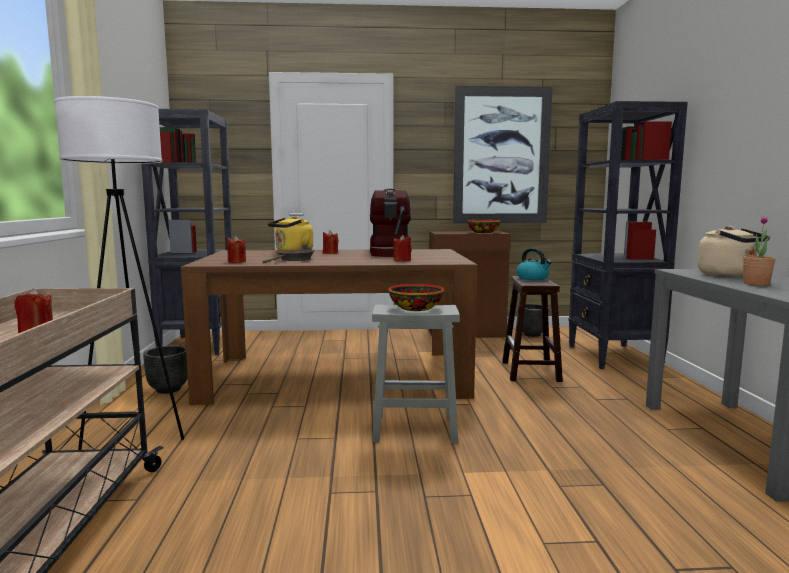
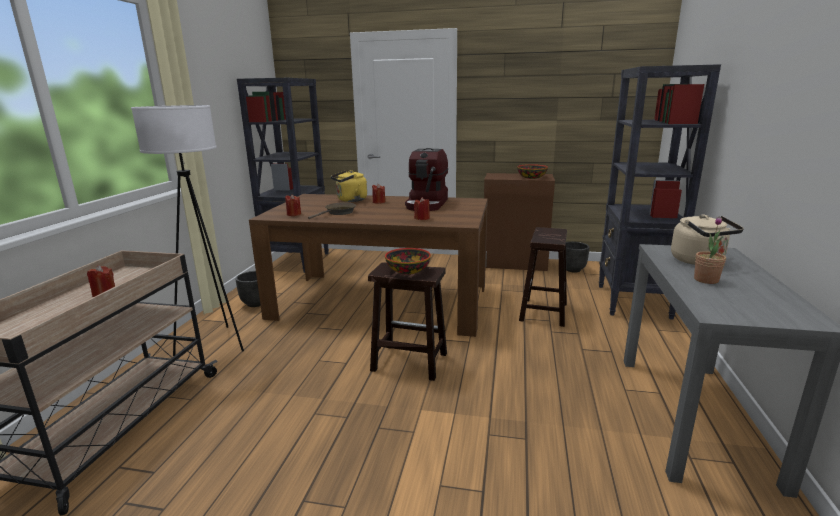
camera: 15 degrees right, 10 degrees up
grey stool [372,304,460,443] -> brown stool [368,262,447,381]
picture [453,86,553,223] -> none
kettle [517,248,552,280] -> none

